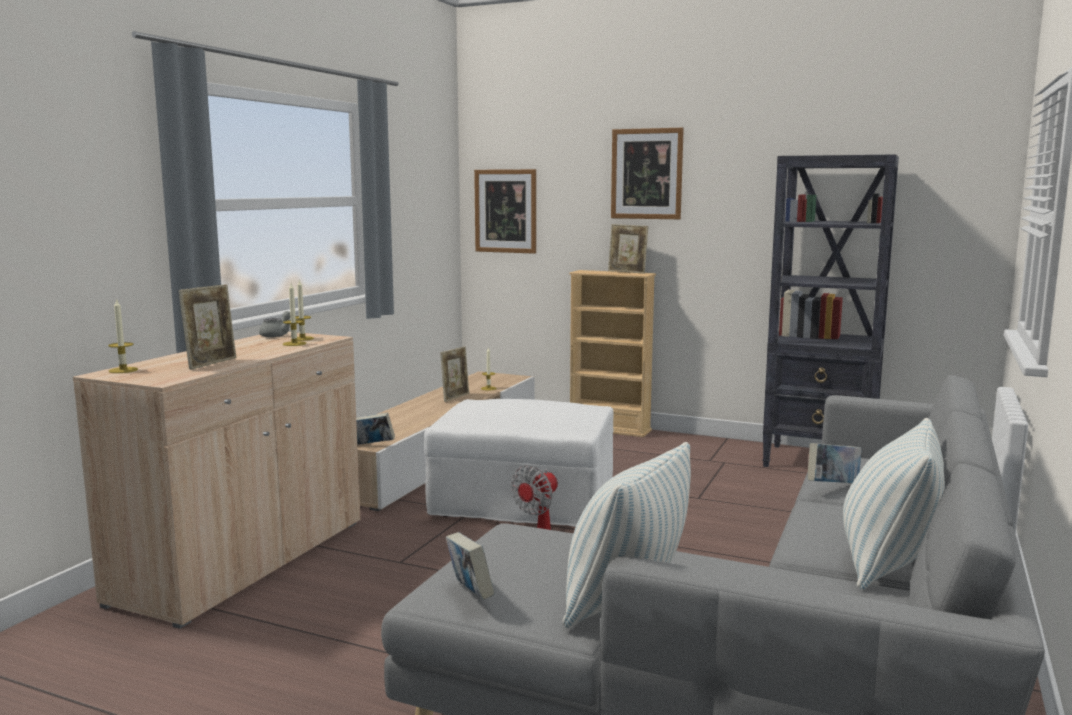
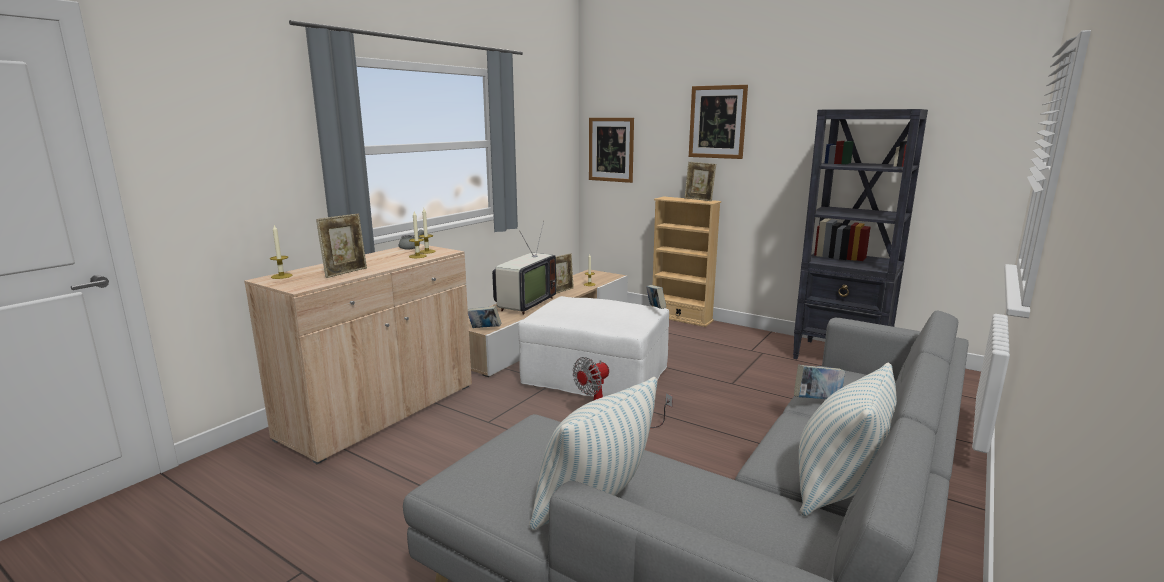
camera: 10 degrees right, 5 degrees up
book [446,532,494,600] -> book moved to [646,285,666,309]
none -> television [492,221,556,315]

